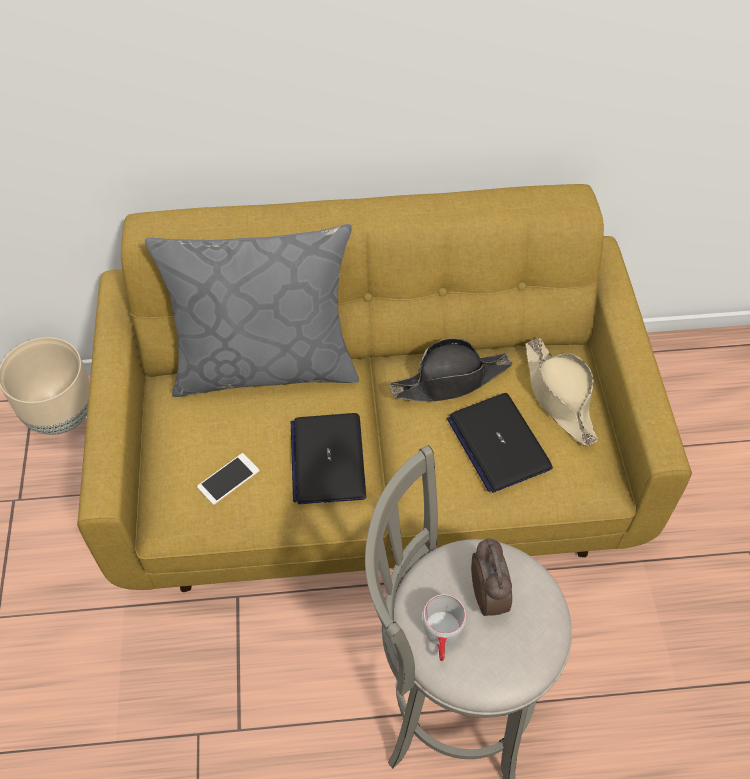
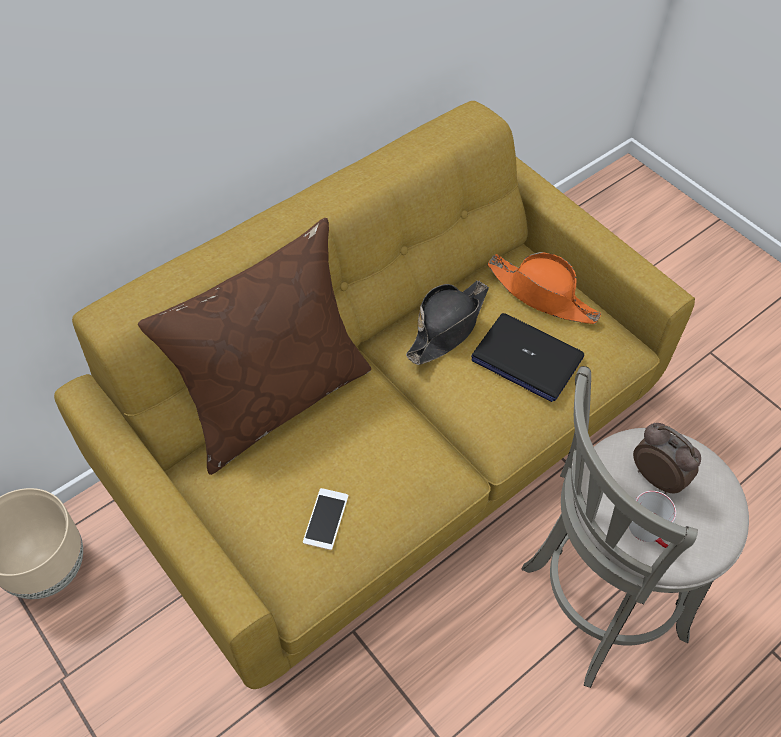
camera: 35 degrees left, 0 degrees up
grey pillow [145,224,359,397] -> brown pillow [138,218,371,475]
laptop [291,413,366,504] -> none
beige hat [525,338,598,446] -> orange hat [487,252,601,324]

